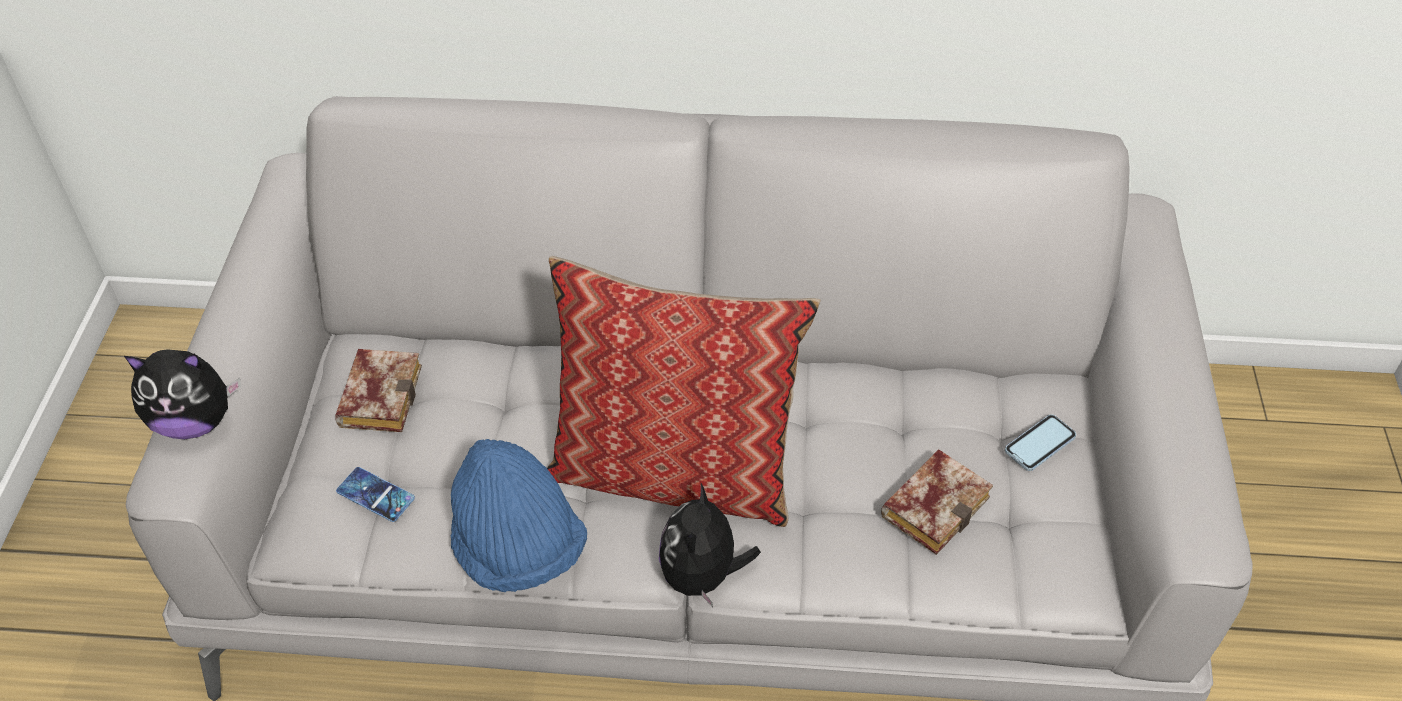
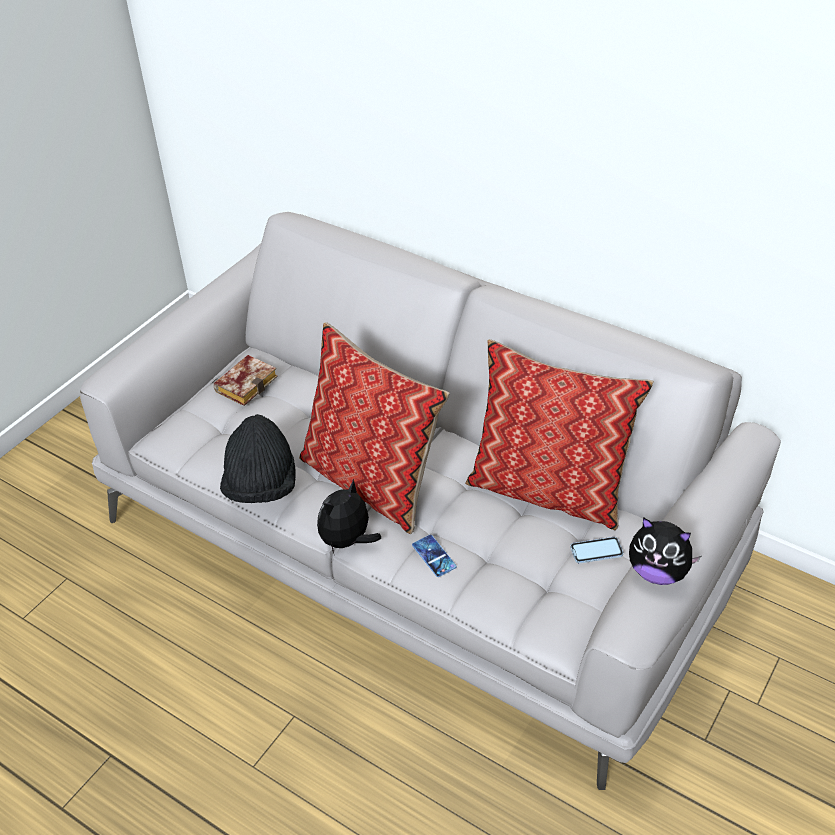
camera: 30 degrees right, 5 degrees down
plush toy [124,349,241,439] -> plush toy moved to [629,517,701,585]
phone [336,467,415,522] -> phone moved to [412,535,457,577]
blue hat [451,439,587,592] -> black hat [220,414,296,503]
book [881,449,993,555] -> none
none -> pillow [465,339,654,530]

